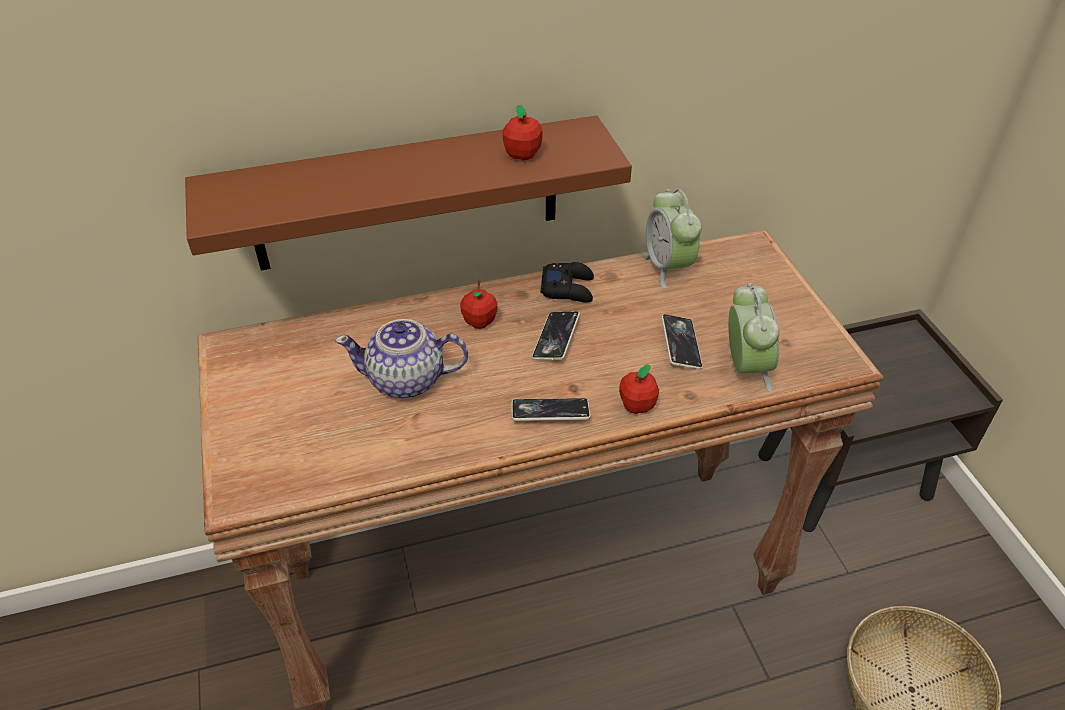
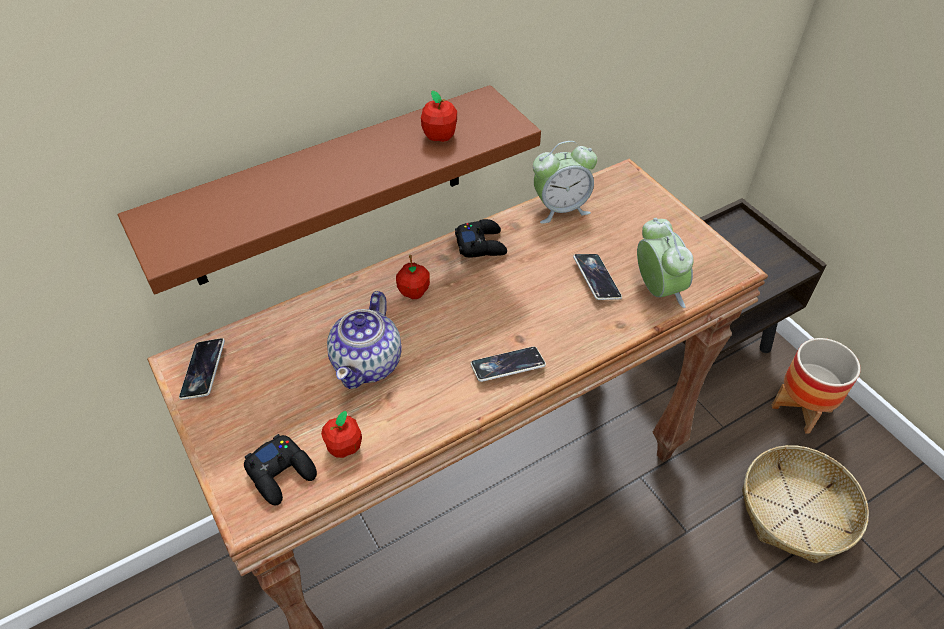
camera: 15 degrees left, 5 degrees up
teapot [335,319,468,399] -> teapot turned 60 degrees counterclockwise [327,291,402,389]
phone [532,312,580,360] -> phone moved to [179,338,225,400]
apple [619,365,659,414] -> apple moved to [321,411,362,458]
alarm clock [642,189,702,289] -> alarm clock turned 75 degrees counterclockwise [533,141,597,224]
none -> black game controller [244,434,317,505]
none -> planter [772,338,860,434]

